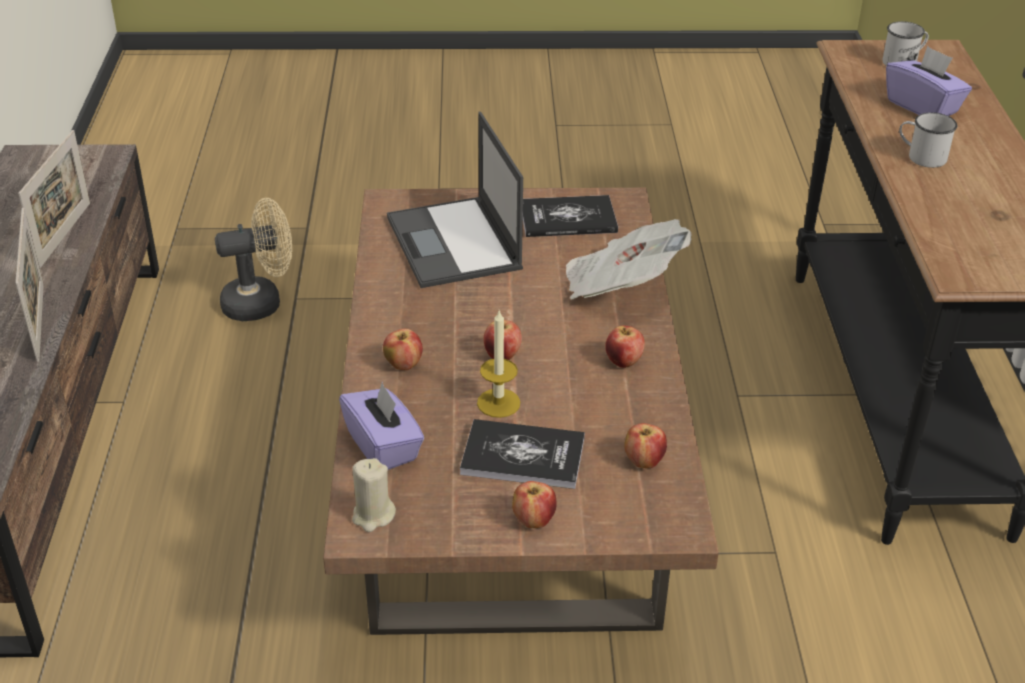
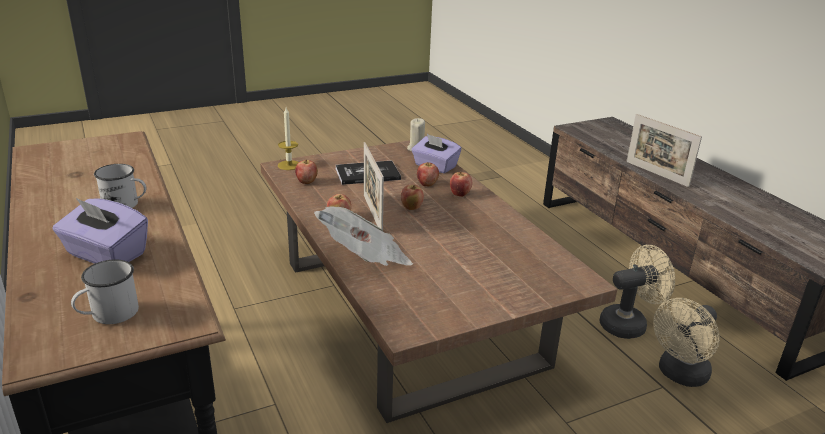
camera: 155 degrees right, 10 degrees down
picture frame [18,130,90,268] -> picture frame moved to [364,142,384,230]
laptop [387,112,523,288] -> none
candle [477,311,521,418] -> candle moved to [278,107,299,170]
apple [512,481,557,528] -> apple moved to [417,162,439,186]
book [523,195,618,237] -> none
none -> beige fan [599,245,675,339]

